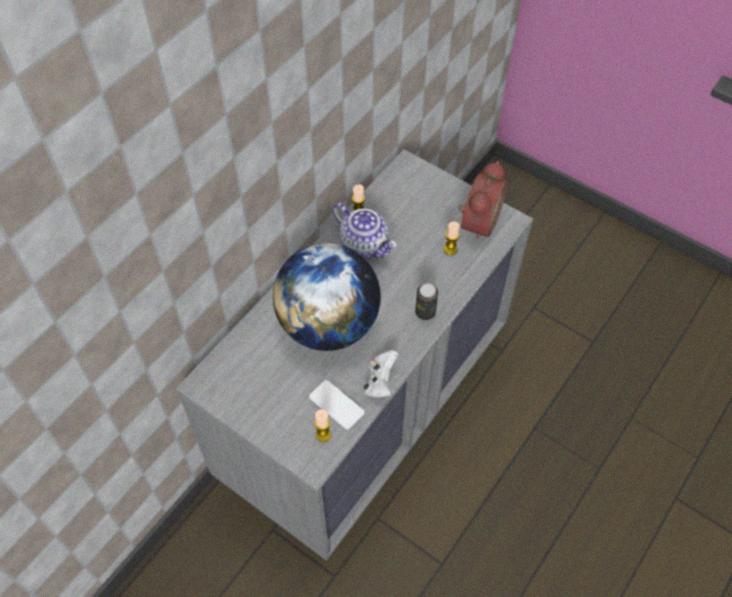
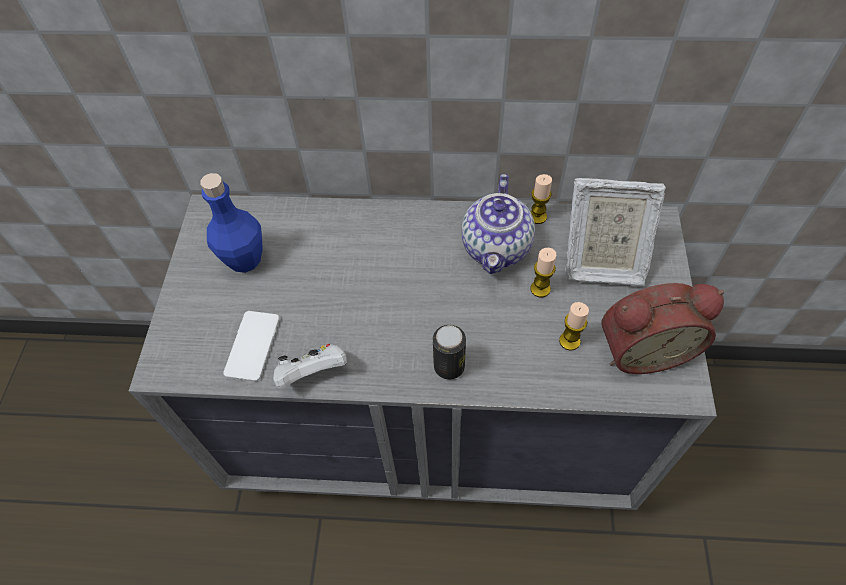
camera: 60 degrees right, 0 degrees up
globe [273,243,381,351] -> none
candle [314,409,331,442] -> candle moved to [530,248,556,297]
none -> blue bottle [201,173,263,273]
none -> picture frame [565,178,666,286]

